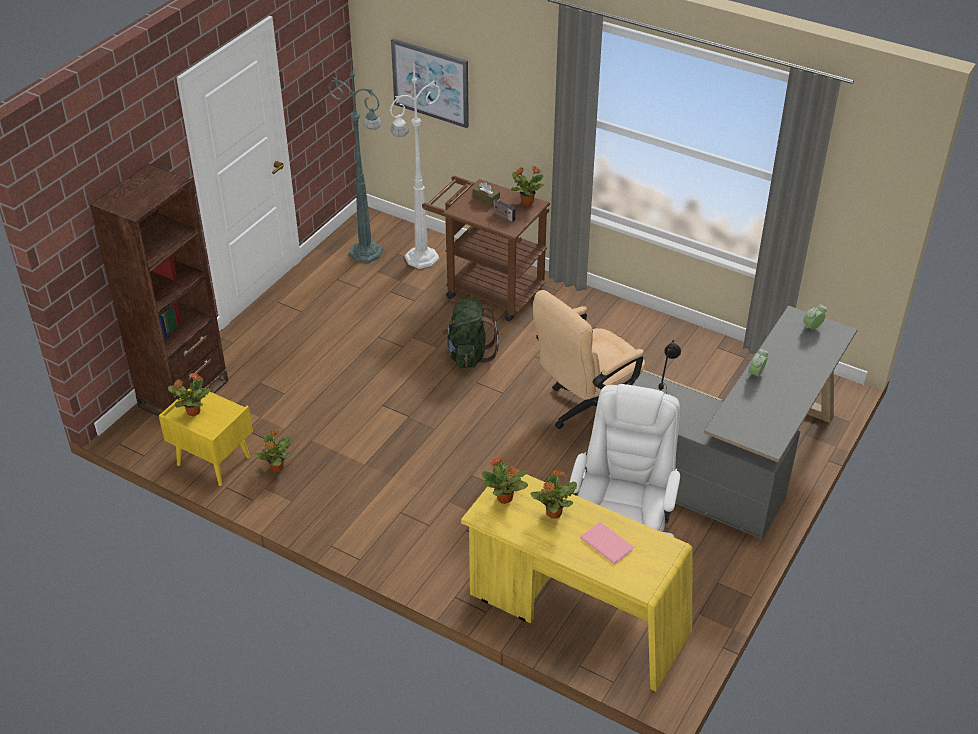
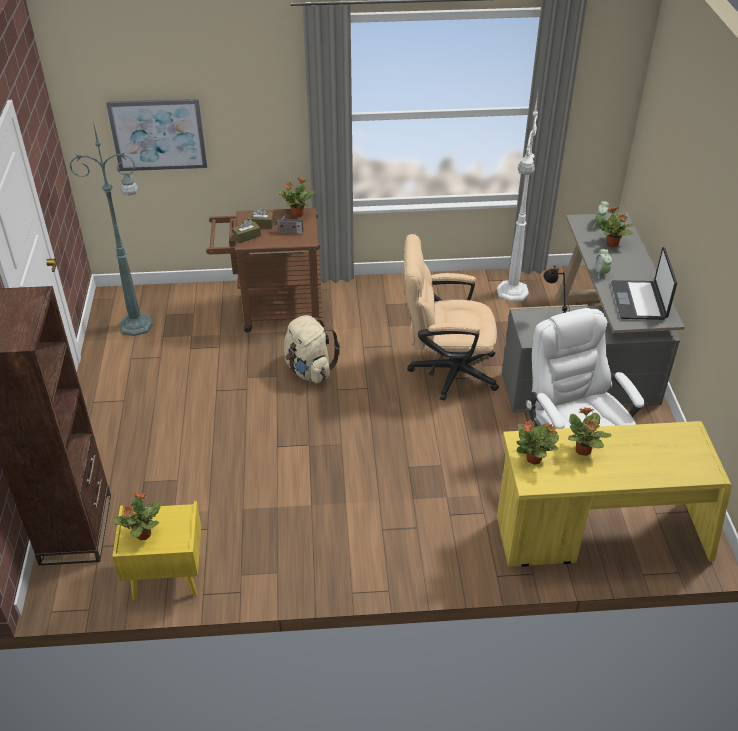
camera: 35 degrees left, 0 degrees up
potted plant [254,430,292,472] -> potted plant moved to [599,207,635,247]
white floor lamp [390,57,440,269] -> white floor lamp moved to [497,93,538,301]
green backpack [442,299,499,368] -> beige backpack [284,315,340,383]
beige office chair [533,290,645,429] -> beige office chair turned 75 degrees clockwise [404,234,499,401]
pink book [580,522,634,564] -> none
none -> brown tissue box [232,219,261,243]
none -> laptop [611,247,677,320]

